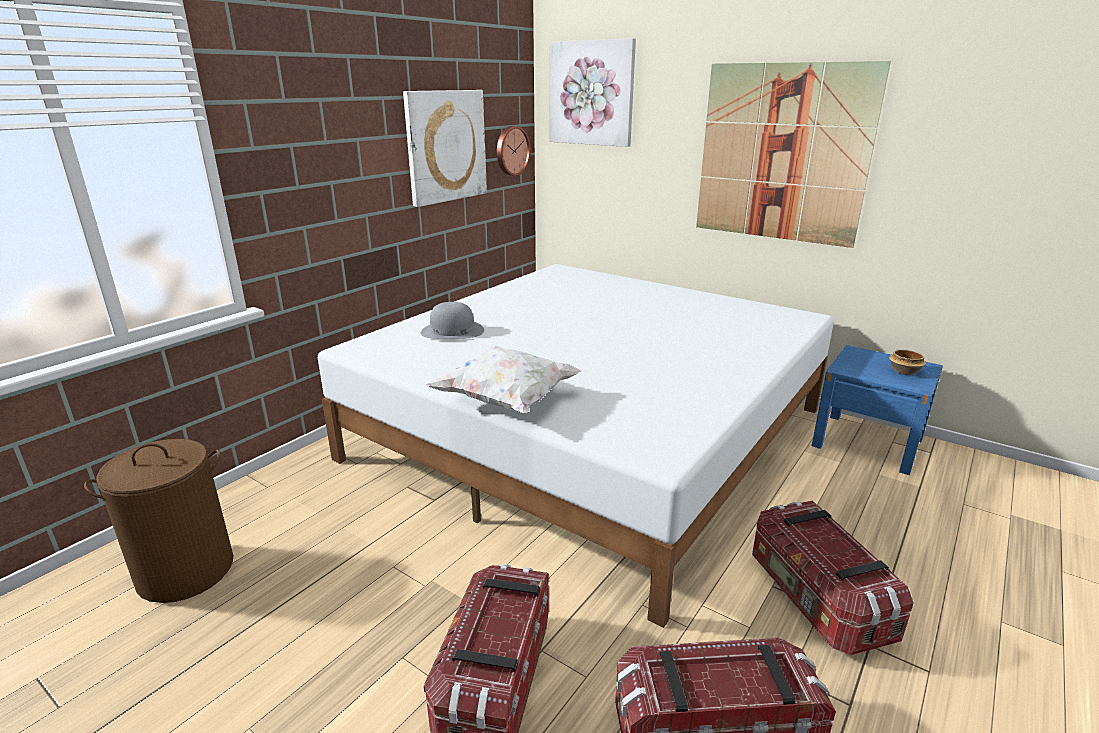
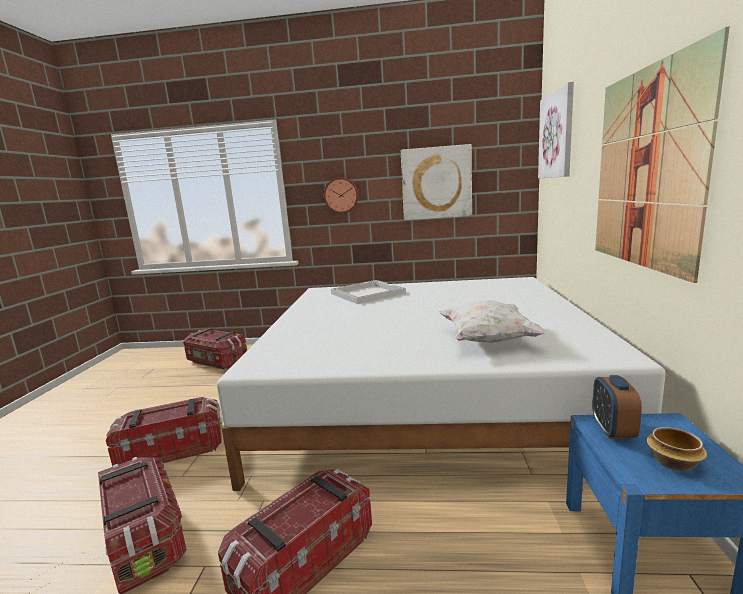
camera: 60 degrees right, 10 degrees down
brown laundry basket [84,439,233,603] -> storage box [183,328,247,370]
grey hat [421,302,484,339] -> white tray [331,280,406,304]
white pillow [426,345,581,414] -> white pillow moved to [439,300,546,343]
wall clock [497,126,531,176] -> wall clock moved to [324,178,359,213]
none -> alarm clock [592,375,642,439]

